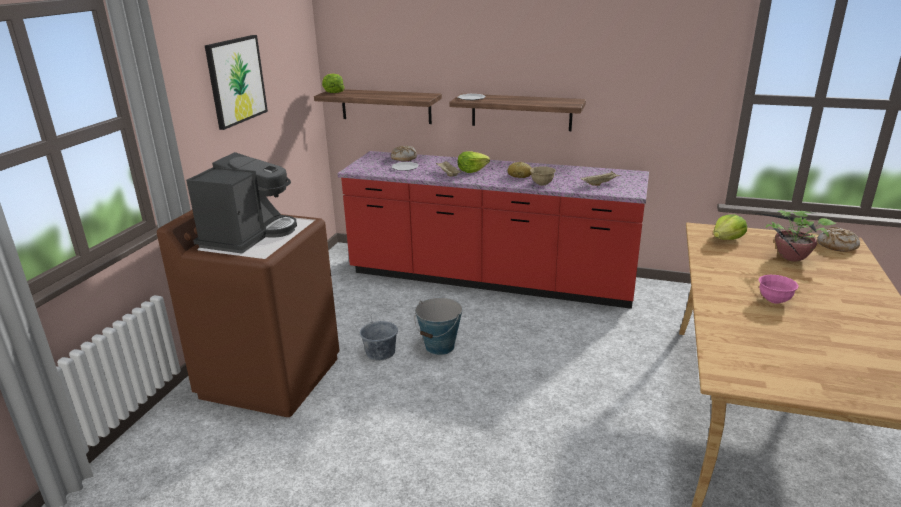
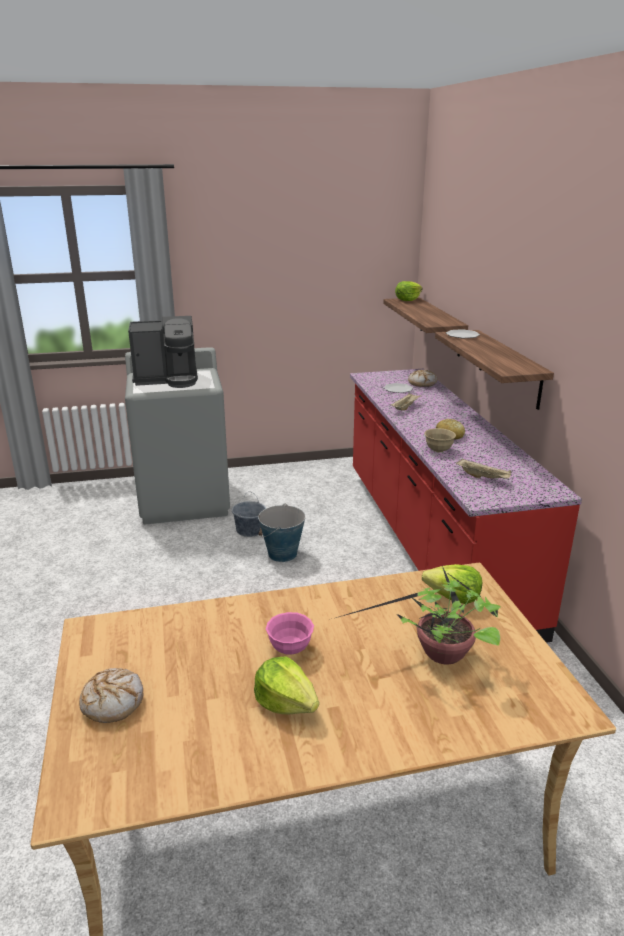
camera: 60 degrees right, 0 degrees up
brown washing machine [157,210,340,417] -> grey washing machine [125,347,230,524]
picture [205,35,268,130] -> none
lettuce [458,151,490,173] -> lettuce moved to [254,656,319,714]
bread [817,227,860,252] -> bread moved to [79,668,144,723]

